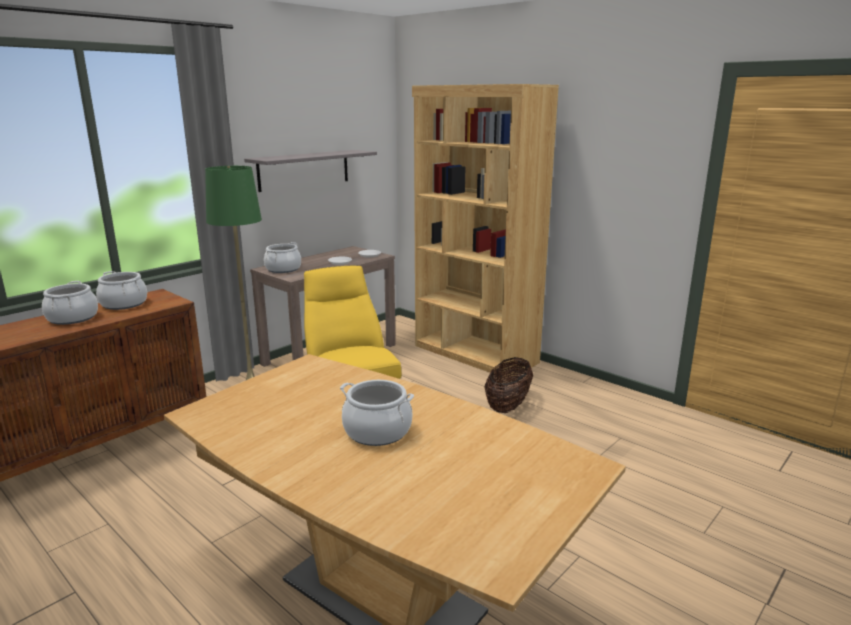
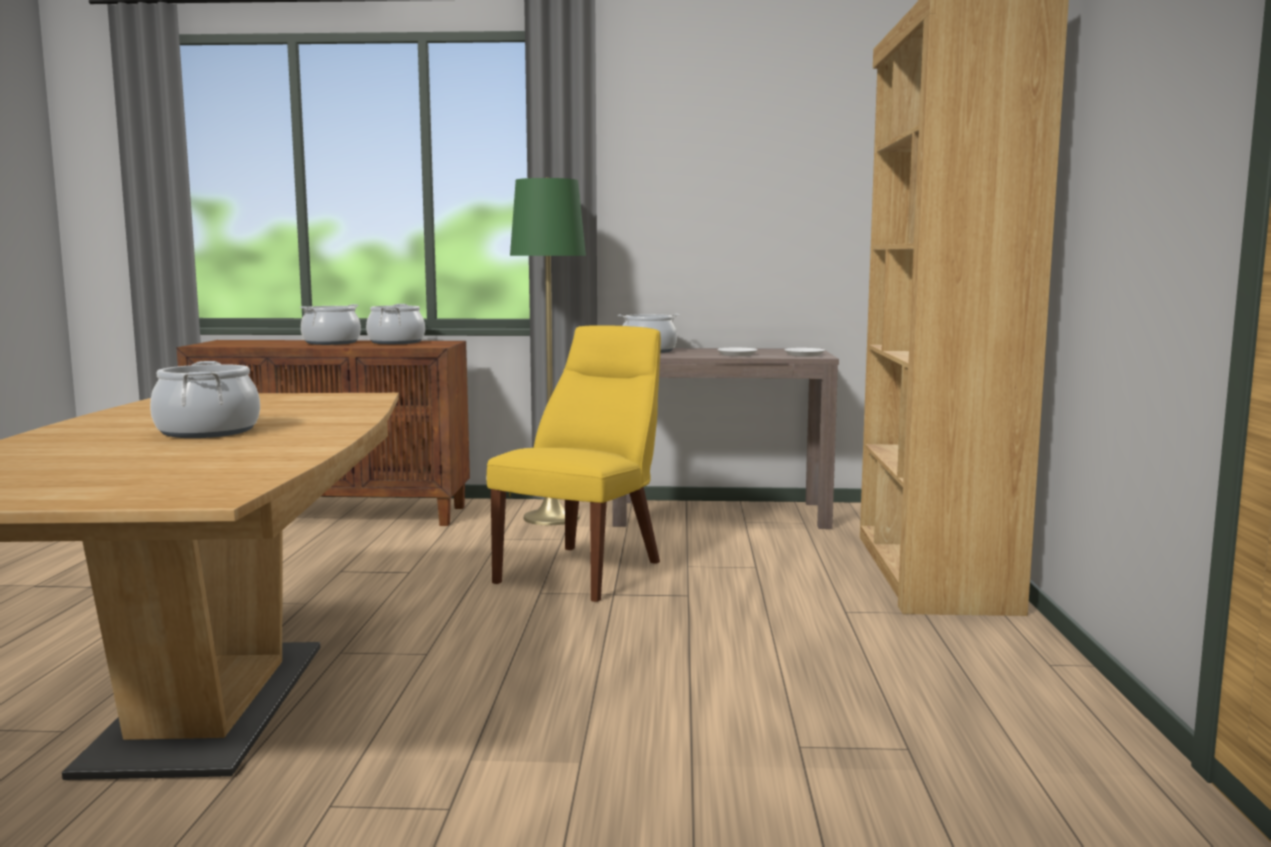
camera: 50 degrees right, 10 degrees down
grey shelf [244,150,377,192] -> none
basket [485,357,533,413] -> none

